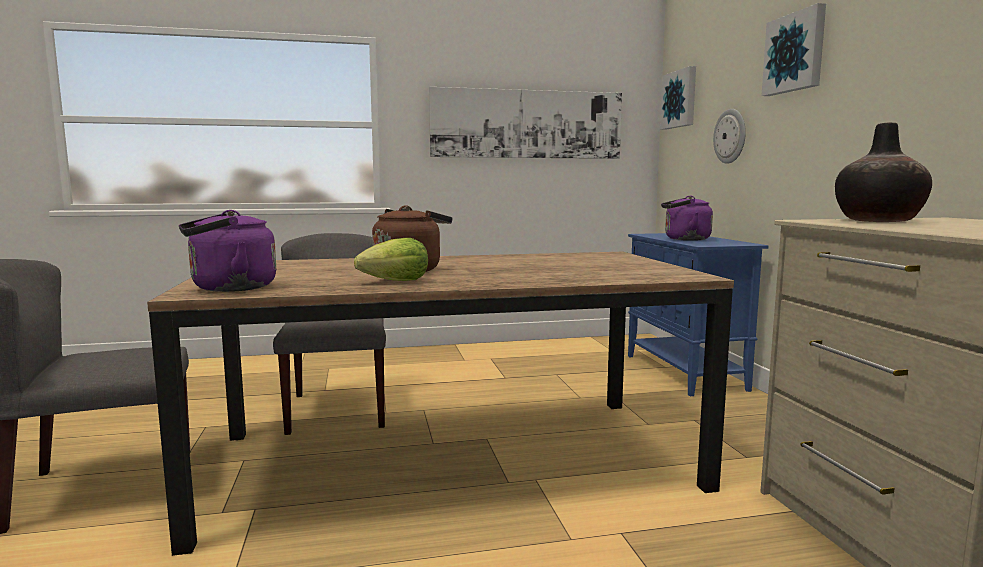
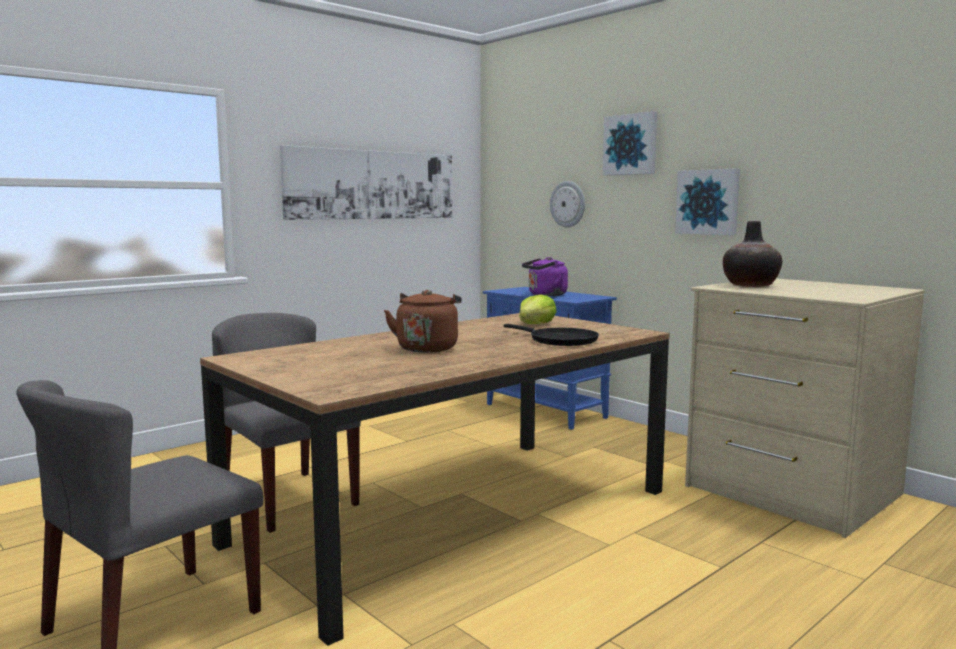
camera: 30 degrees left, 0 degrees up
purple kettle [179,210,276,292] -> none
lettuce [354,238,428,281] -> lettuce moved to [519,294,557,324]
picture [660,66,696,130] -> picture moved to [675,168,740,235]
none -> black frying pan [504,324,599,346]

